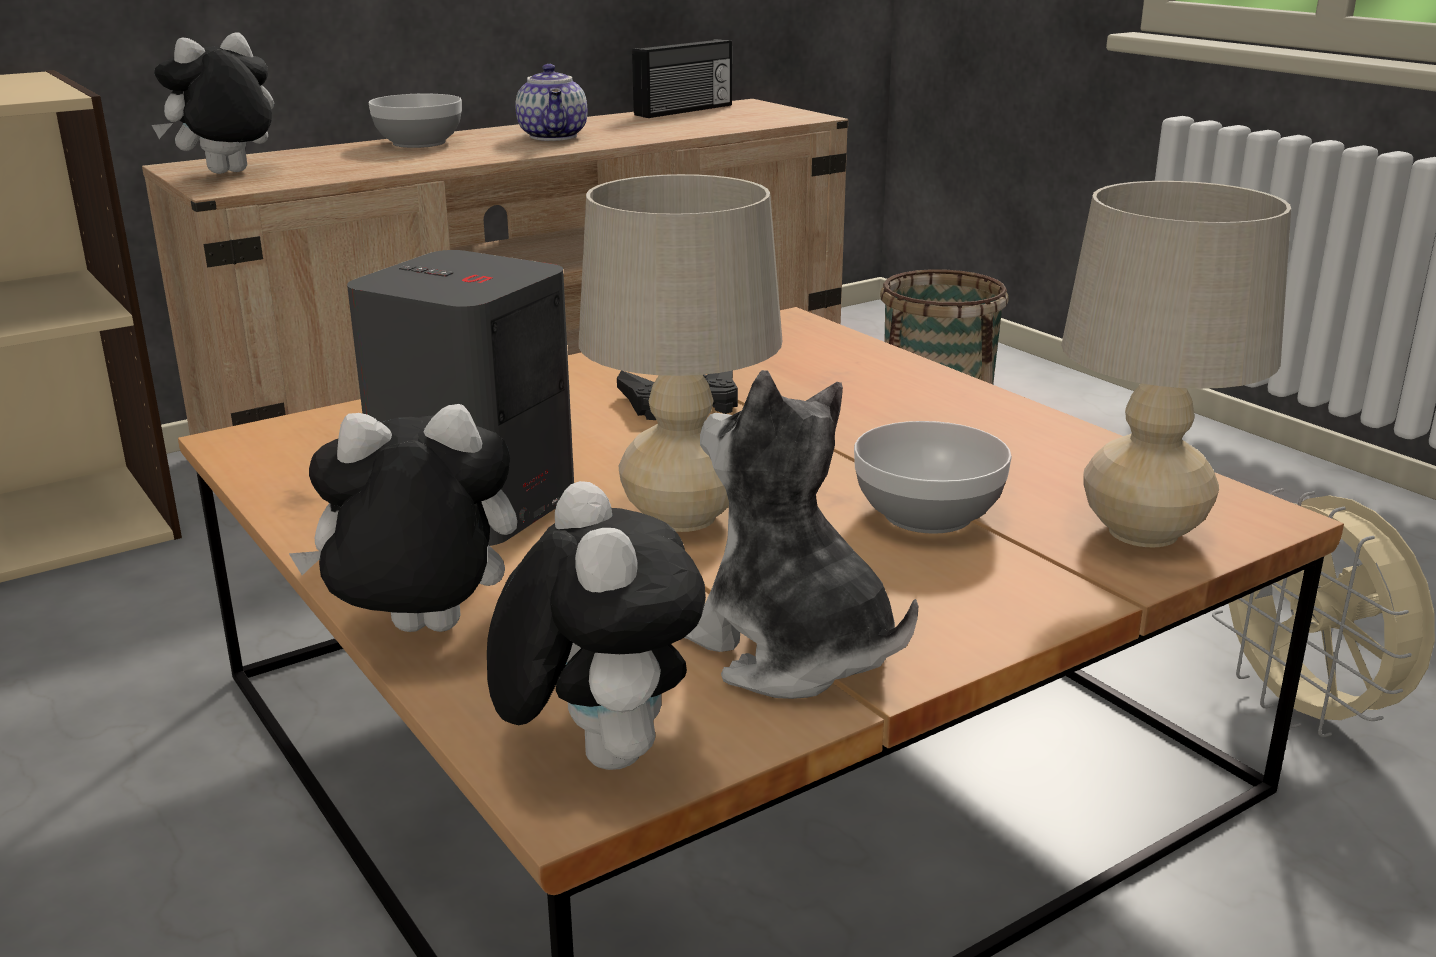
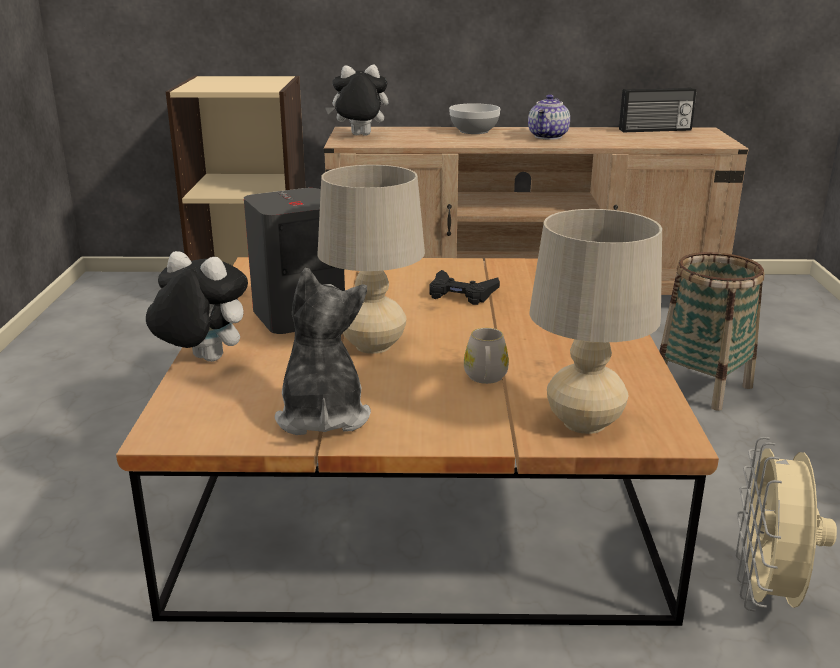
camera: 35 degrees right, 0 degrees up
plush toy [487,481,706,770] -> none
bowl [854,421,1012,534] -> white mug [464,328,509,384]

